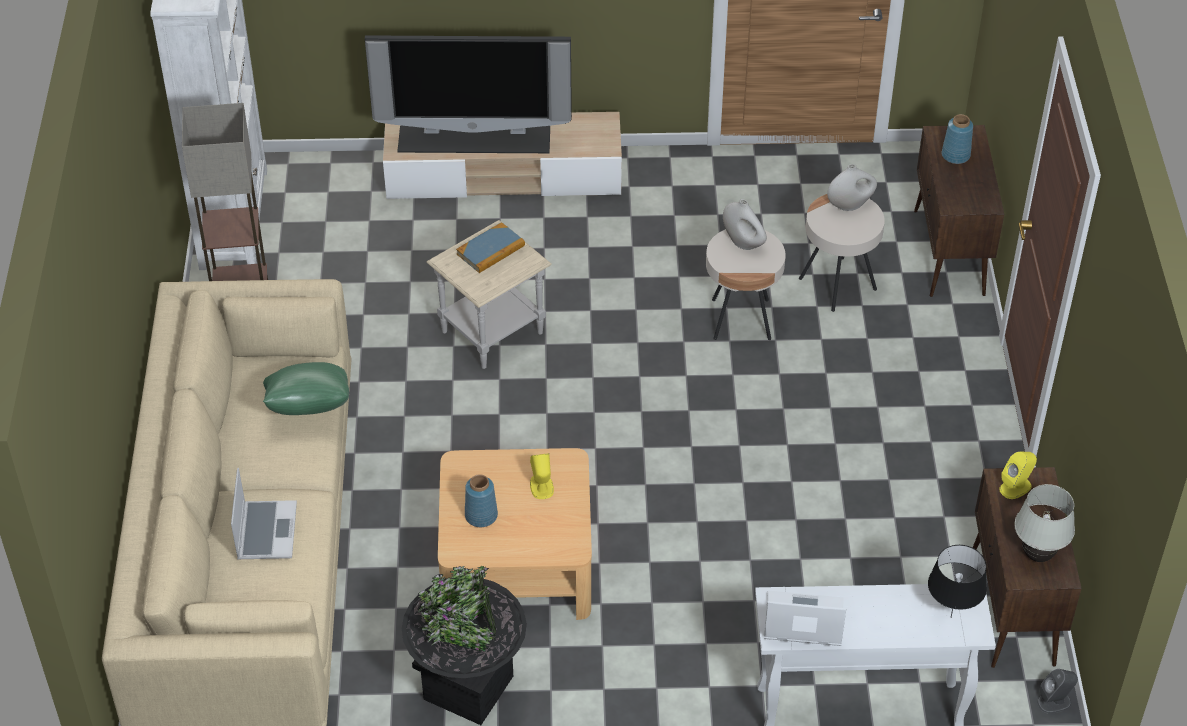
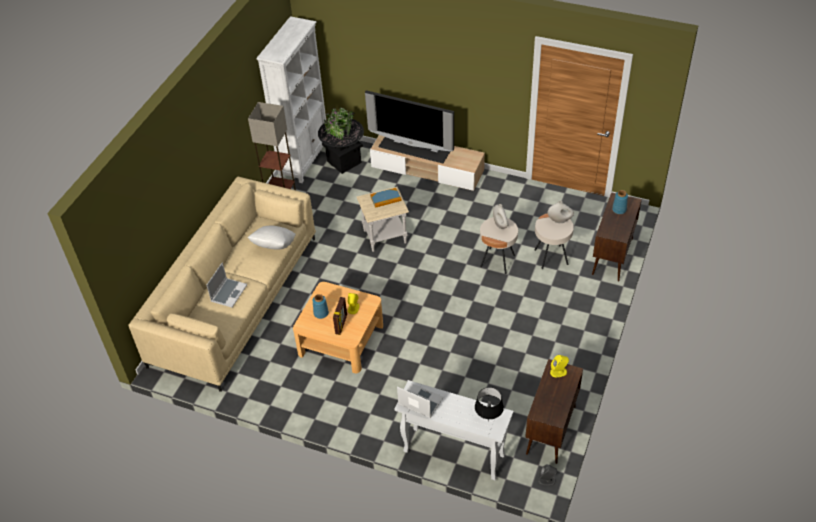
camera: 25 degrees right, 0 degrees up
green pillow [263,362,349,415] -> white pillow [248,226,296,250]
black planter [402,566,527,725] -> black planter moved to [318,107,364,174]
white table lamp [1014,484,1075,562] -> none
none -> picture frame [333,297,347,335]

